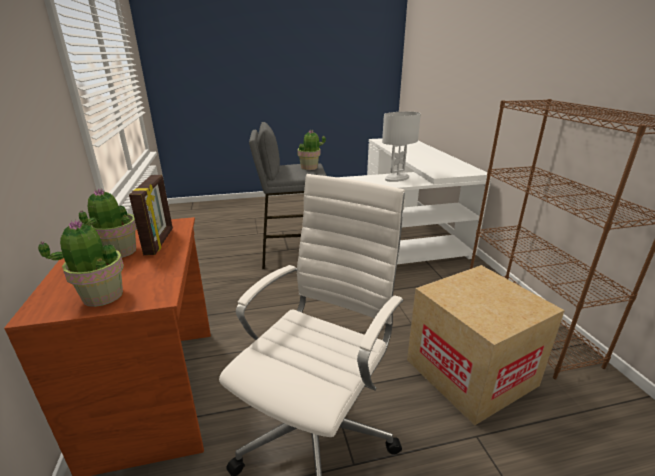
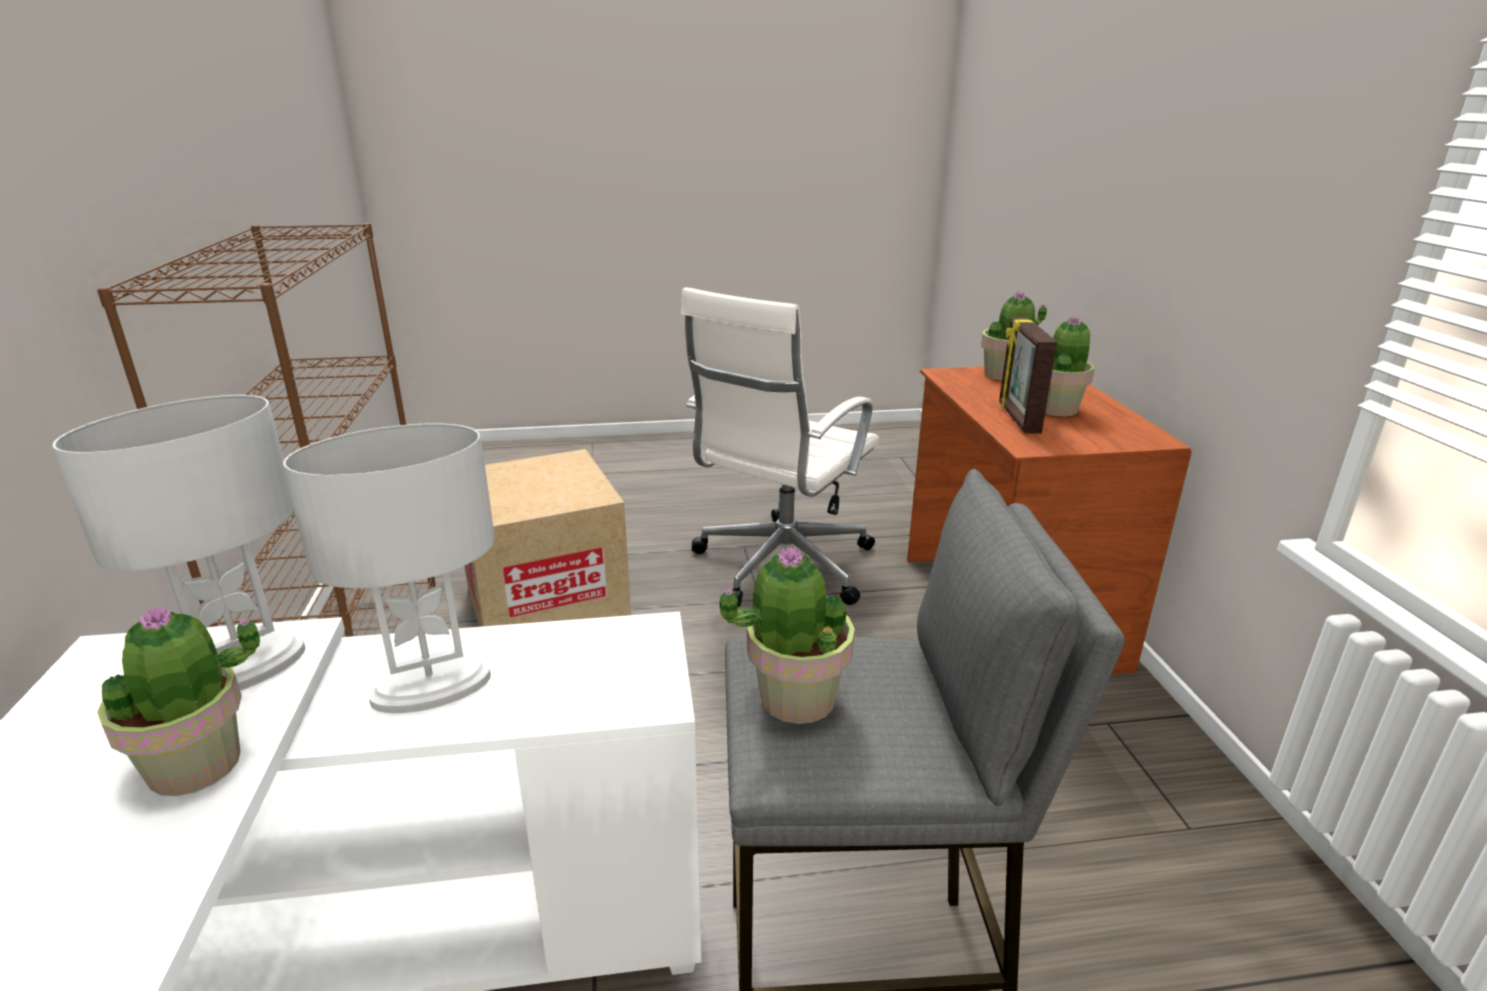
camera: 175 degrees left, 0 degrees up
none -> white table lamp [53,395,305,691]
none -> potted plant [97,605,260,796]

